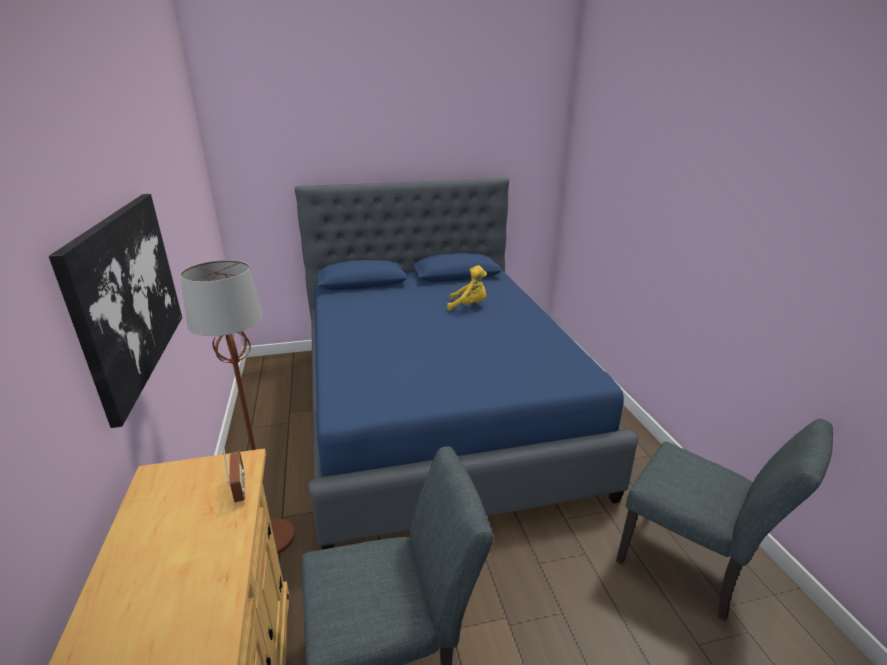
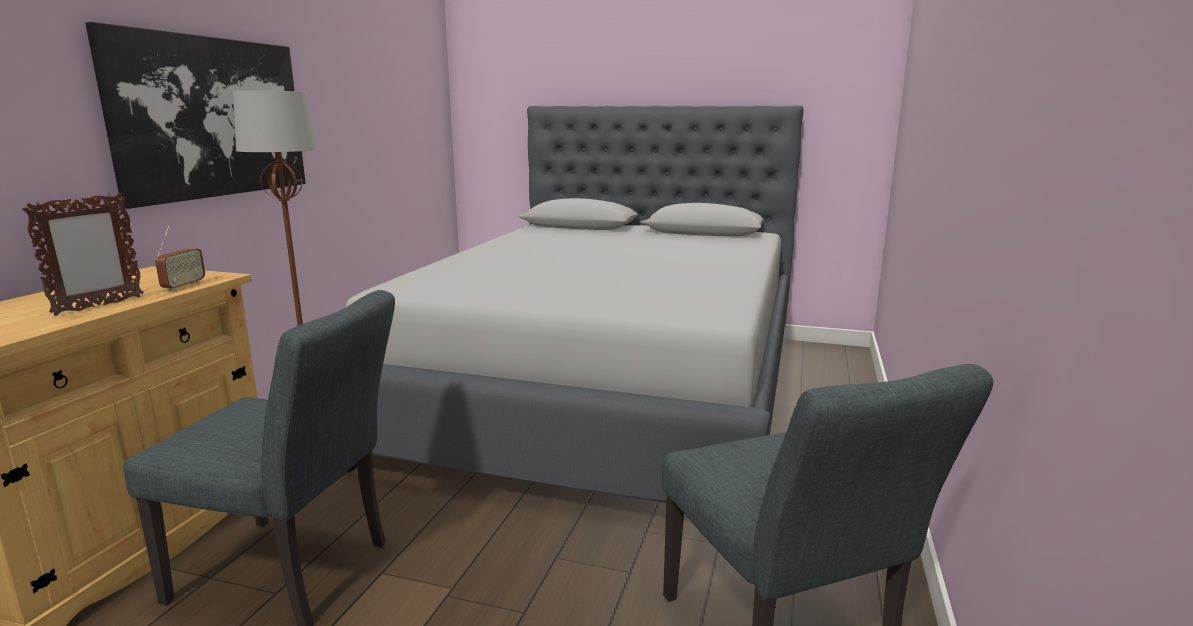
camera: 30 degrees right, 10 degrees down
blue bed [295,178,639,549] -> grey bed [345,105,804,503]
yellow plush toy [447,266,487,311] -> none
none -> picture frame [22,193,144,316]

